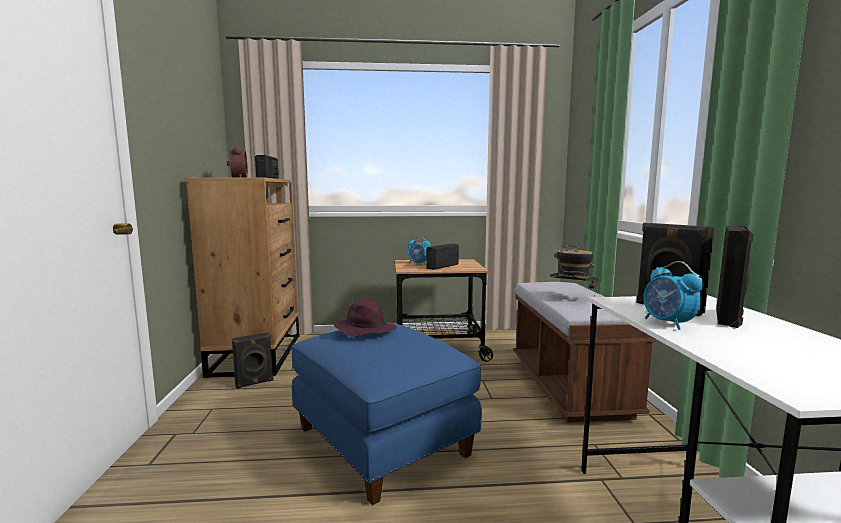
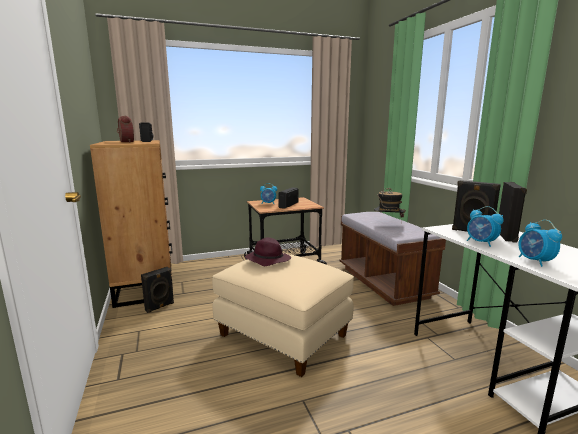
camera: 15 degrees left, 5 degrees up
blue ottoman [292,322,482,505] -> beige ottoman [212,253,354,377]
none -> alarm clock [518,220,562,267]

